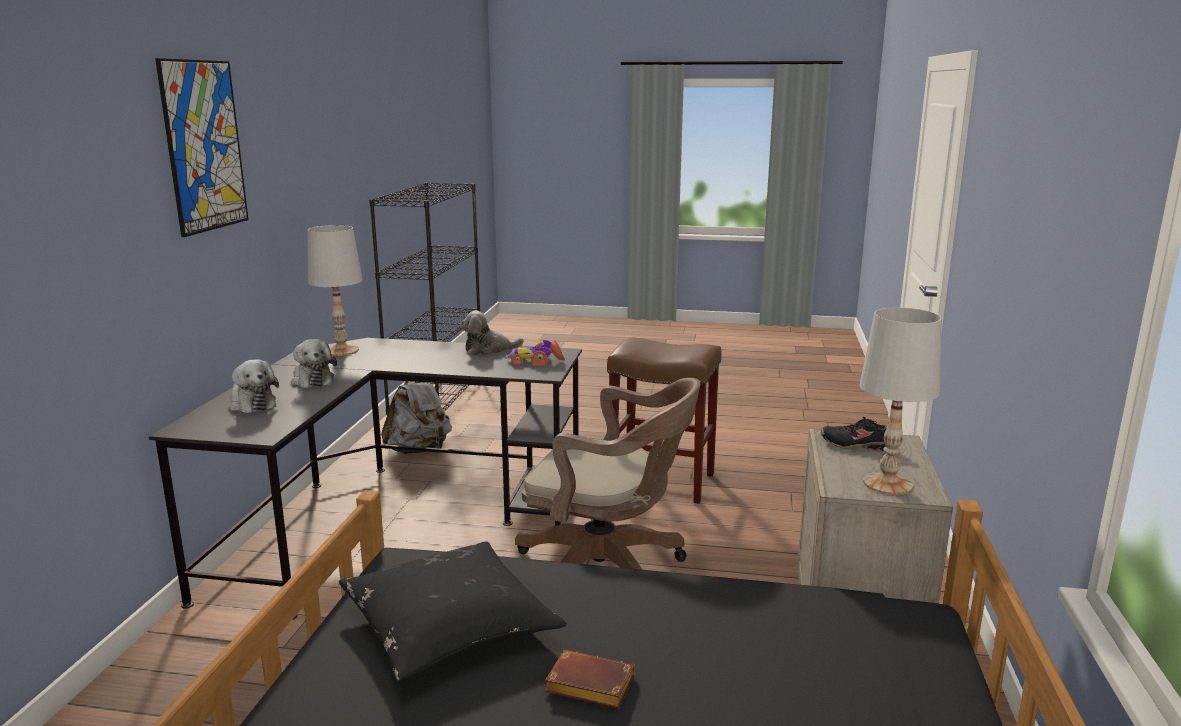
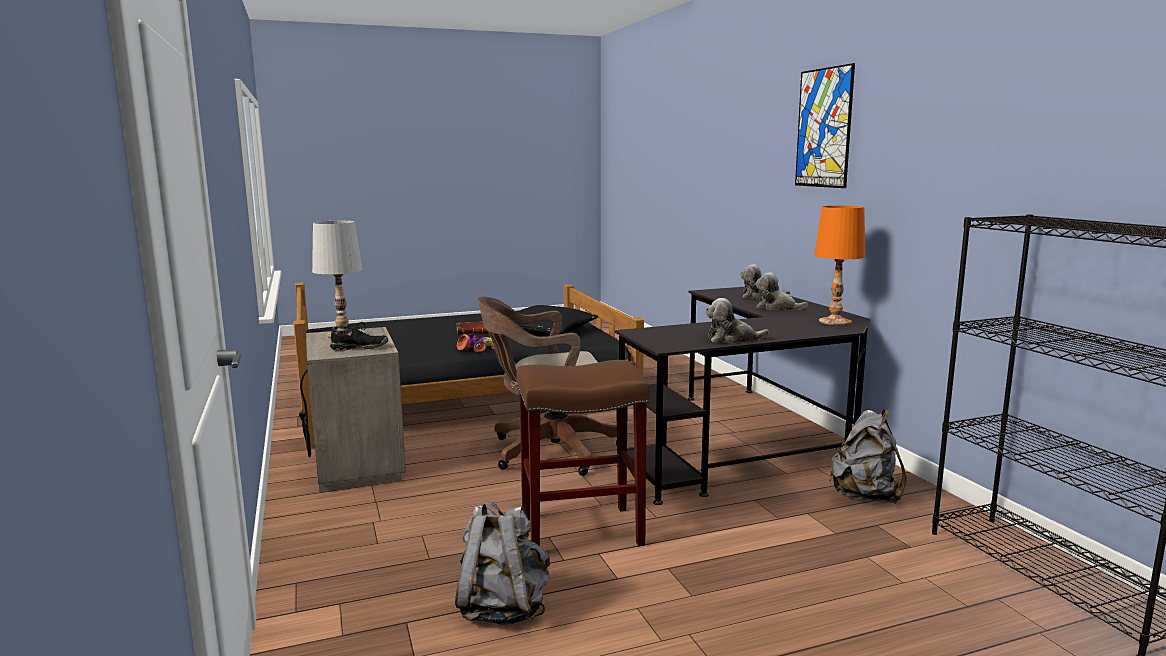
camera: 150 degrees right, 5 degrees down
white table lamp [308,225,362,356] -> orange table lamp [814,205,866,325]
plush toy [461,311,524,355] -> plush toy turned 135 degrees counterclockwise [705,298,769,343]
toy car [506,340,565,366] -> toy car moved to [457,333,495,352]
none -> grey backpack [455,501,550,625]

